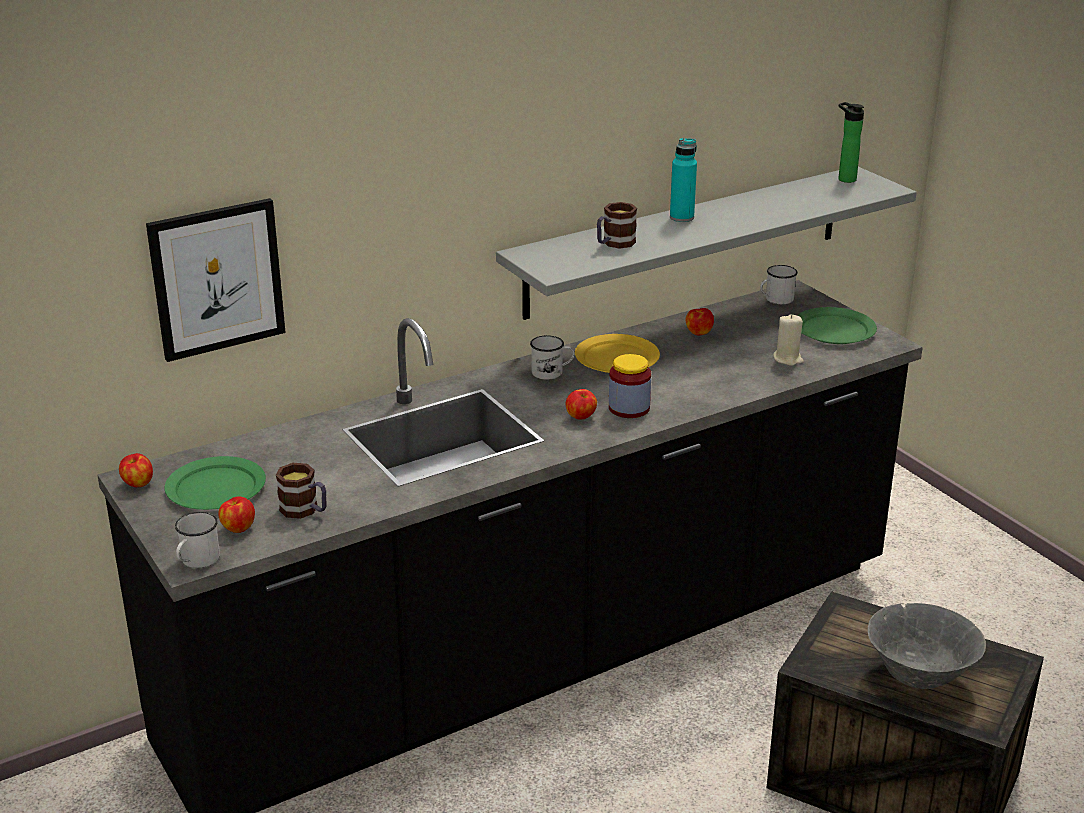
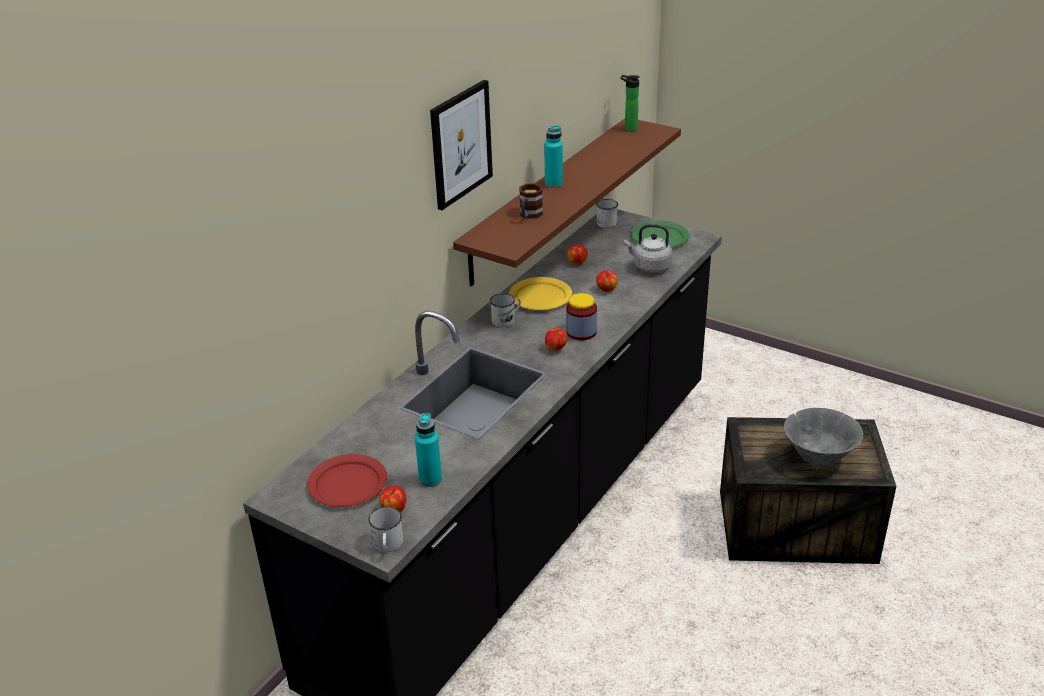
camera: 25 degrees left, 5 degrees up
apple [119,453,153,487] -> apple moved to [596,270,618,292]
picture [146,198,286,362] -> picture moved to [430,80,493,210]
green plate [165,456,266,510] -> red plate [307,454,387,507]
mug [276,463,326,519] -> turquoise bottle [415,413,442,487]
grey shelf [496,167,917,320] -> brown shelf [453,119,681,286]
beige candle [773,314,804,366] -> grey kettle [624,224,672,273]

